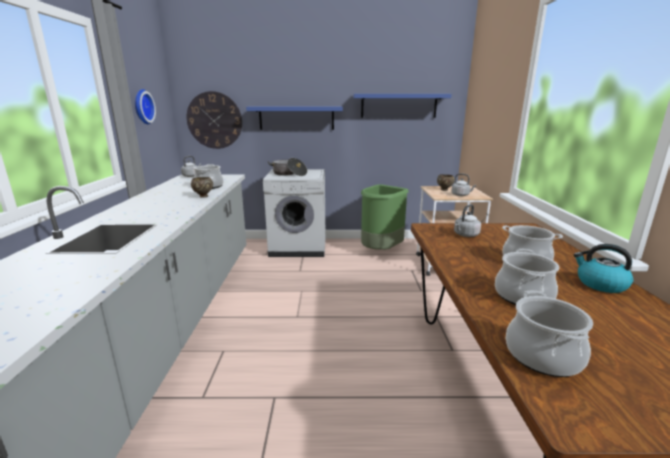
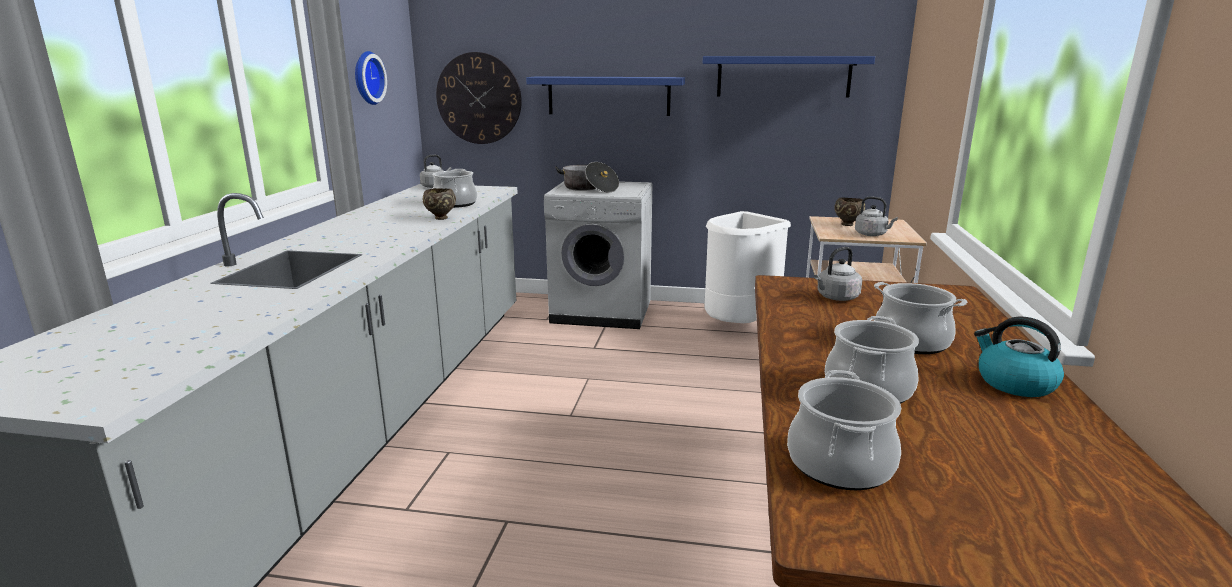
camera: 10 degrees right, 0 degrees up
green trash can [361,184,408,250] -> white trash can [704,211,791,323]

